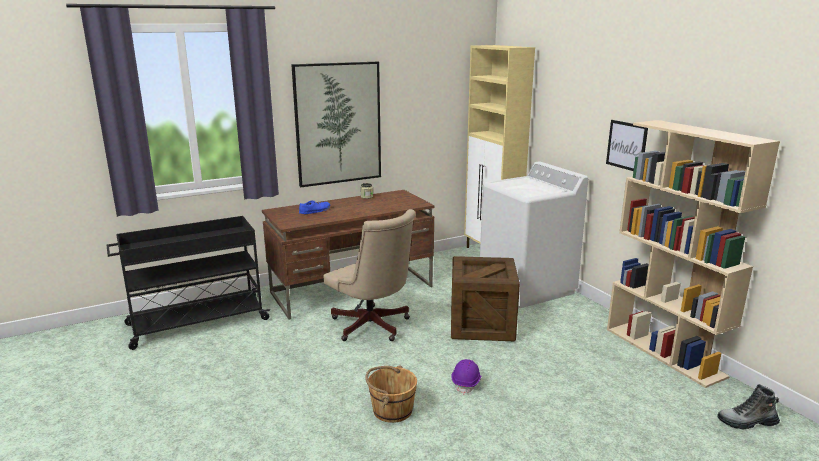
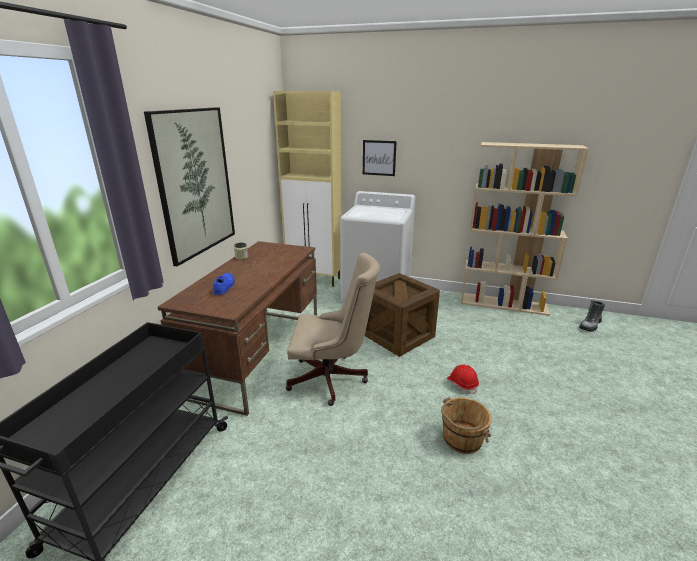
camera: 45 degrees left, 5 degrees up
purple hard hat [452,359,481,394] -> red hard hat [447,364,479,394]
picture [606,120,648,171] -> picture moved to [363,140,397,176]

